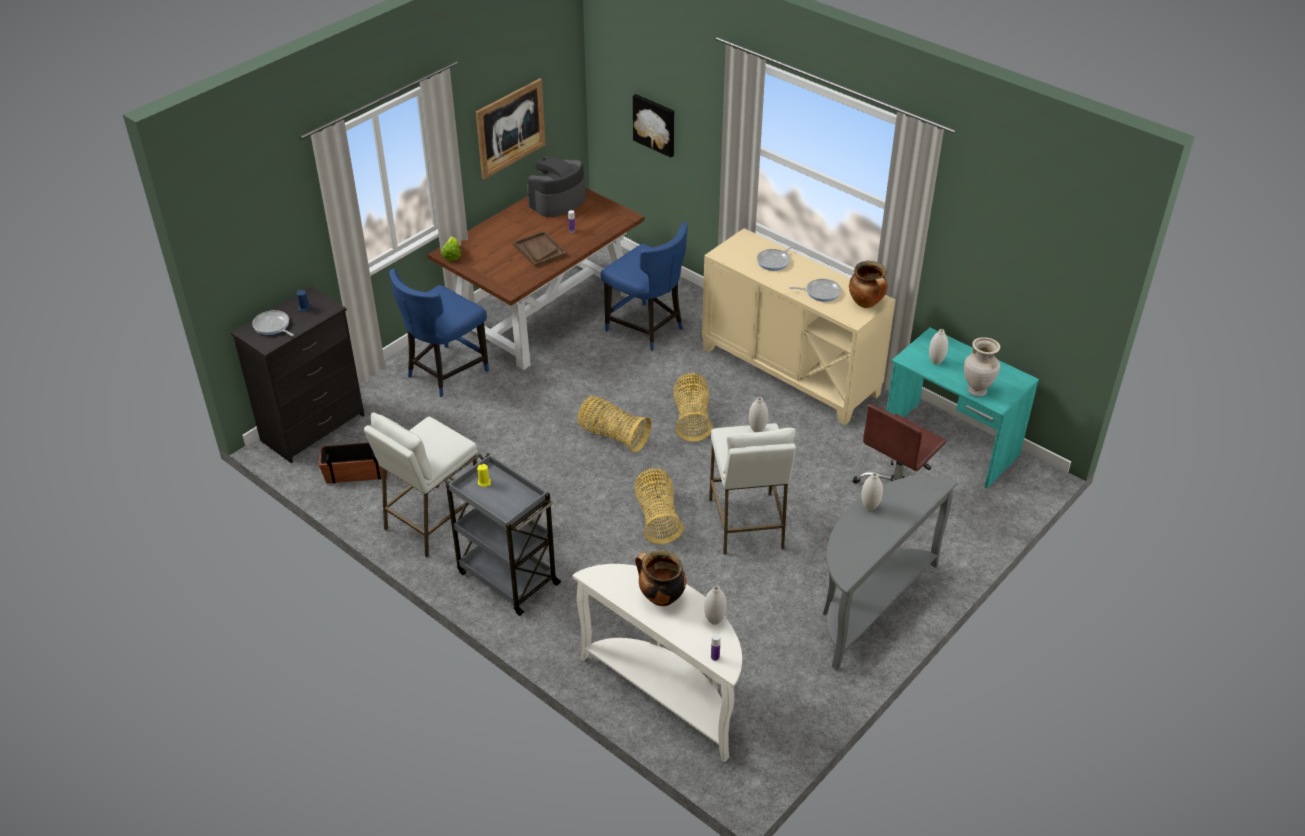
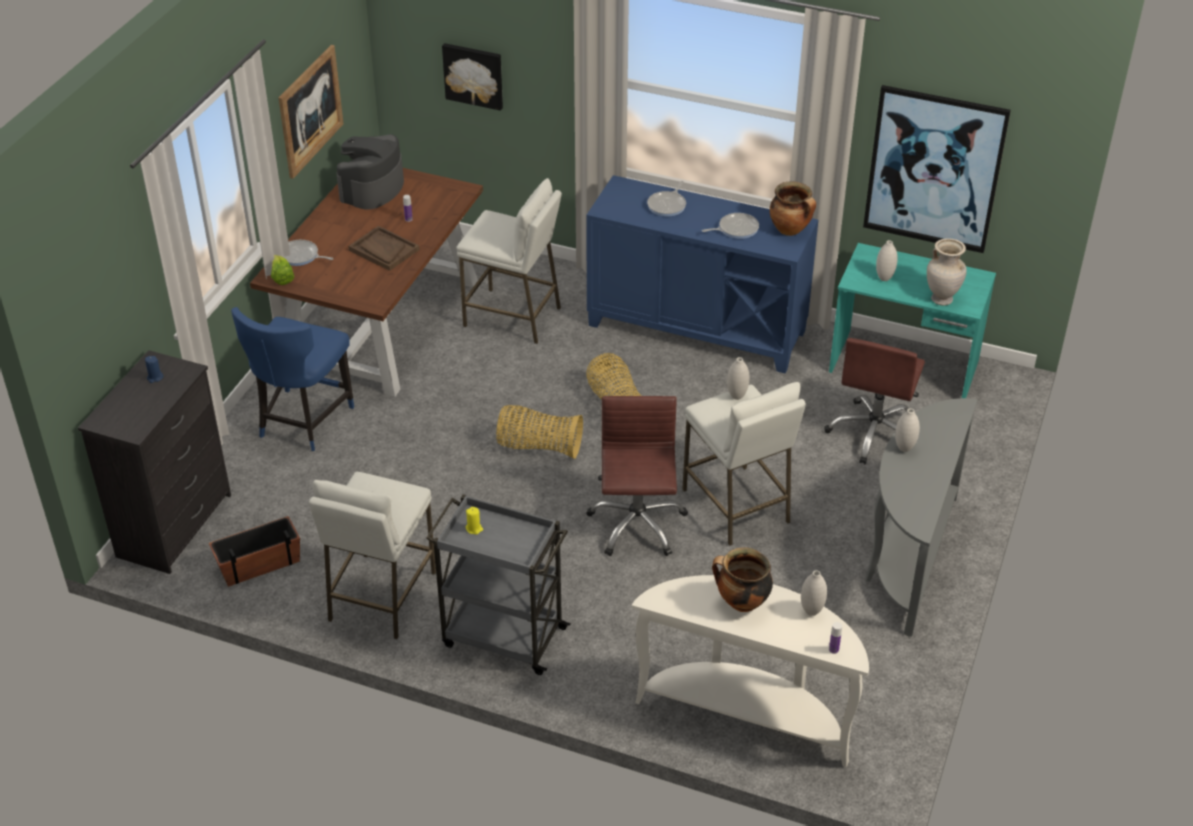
camera: 20 degrees left, 0 degrees up
frying pan [252,310,294,336] -> frying pan moved to [284,240,334,266]
blue chair [601,222,688,351] -> white stool [456,178,562,344]
basket [634,468,684,544] -> brown office chair [586,396,688,556]
beige cabinet [702,228,896,425] -> blue cabinet [586,175,818,373]
none -> picture [863,85,1011,253]

